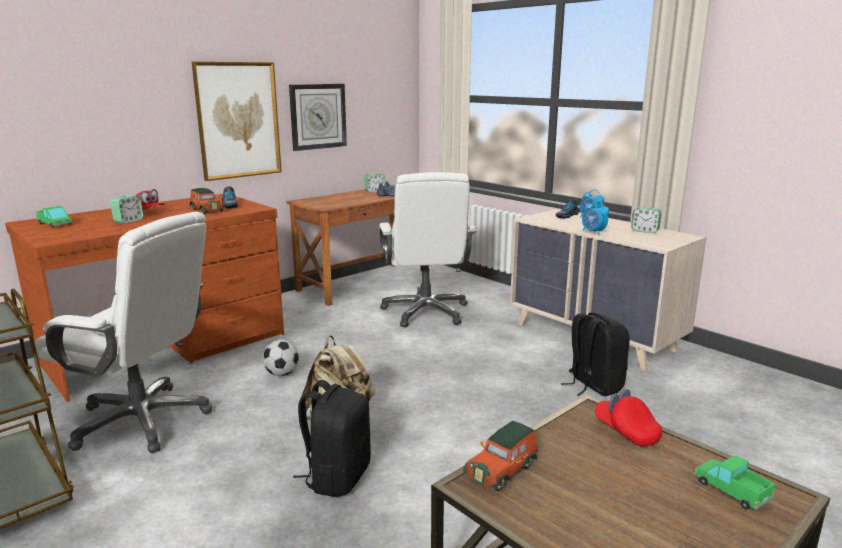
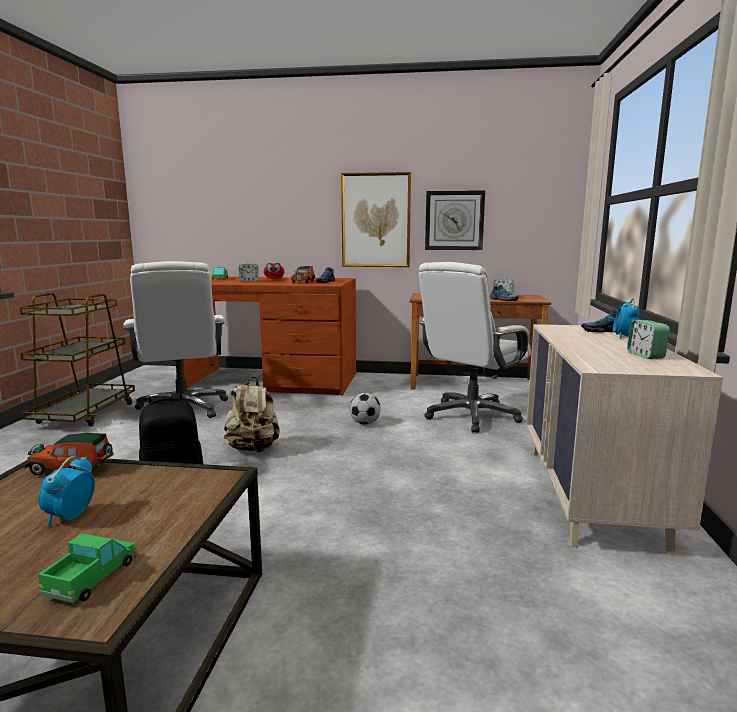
camera: 50 degrees right, 5 degrees down
football [263,339,299,376] -> football moved to [350,393,380,425]
black backpack [561,312,630,396] -> none
alarm clock [582,201,609,235] -> alarm clock moved to [38,456,95,527]
red cap [595,389,662,446] -> none

